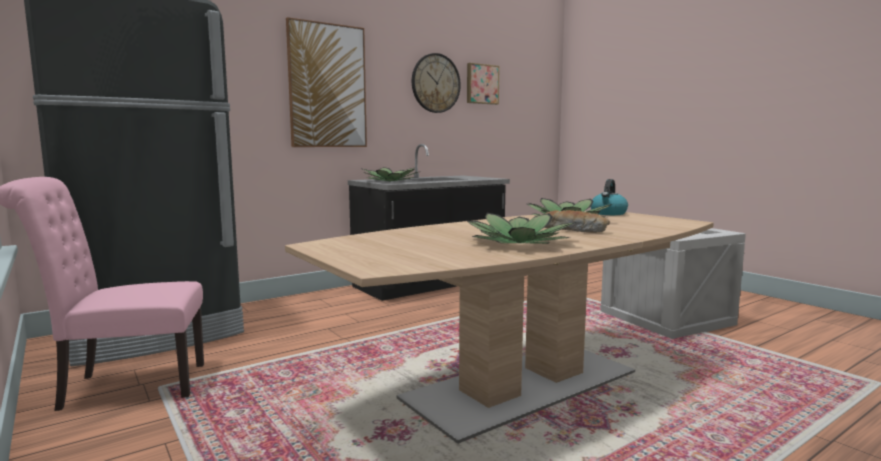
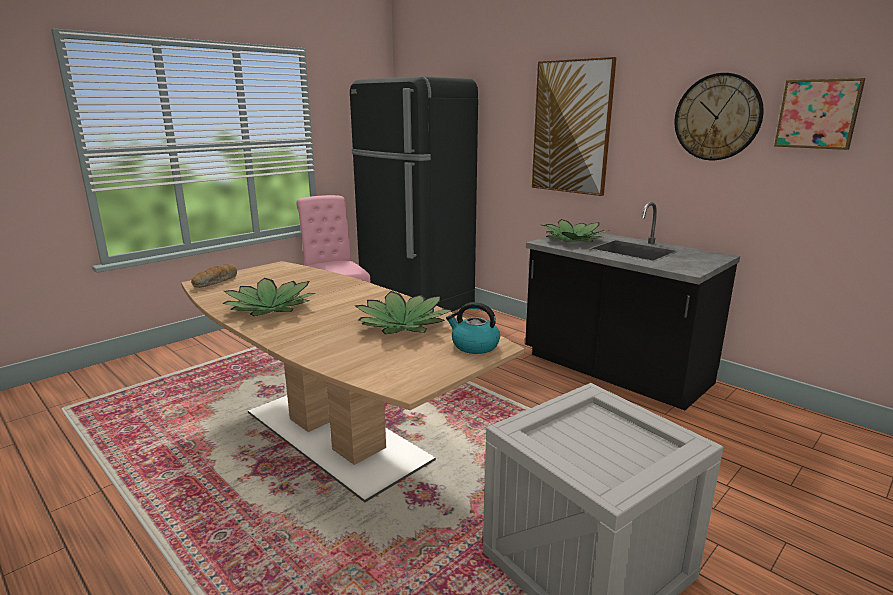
camera: 80 degrees right, 10 degrees up
bread [544,210,610,233] -> bread moved to [191,264,237,288]

